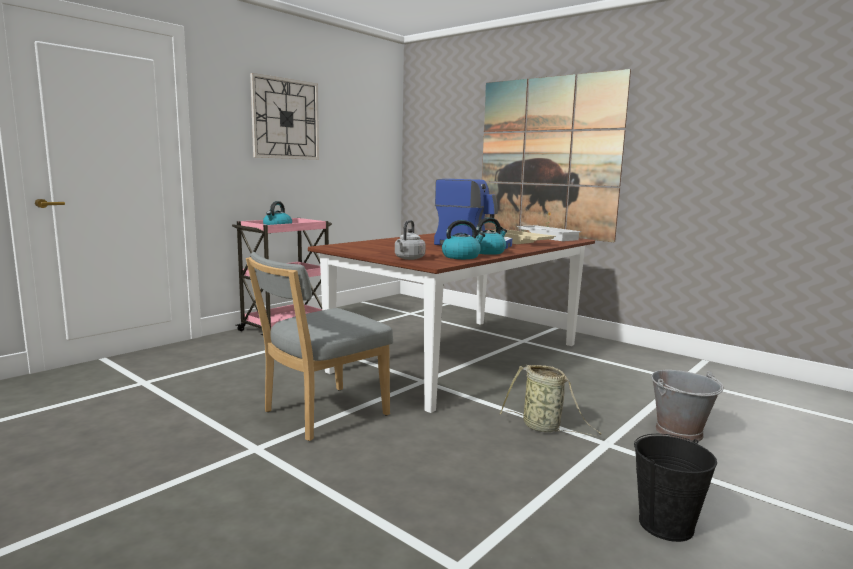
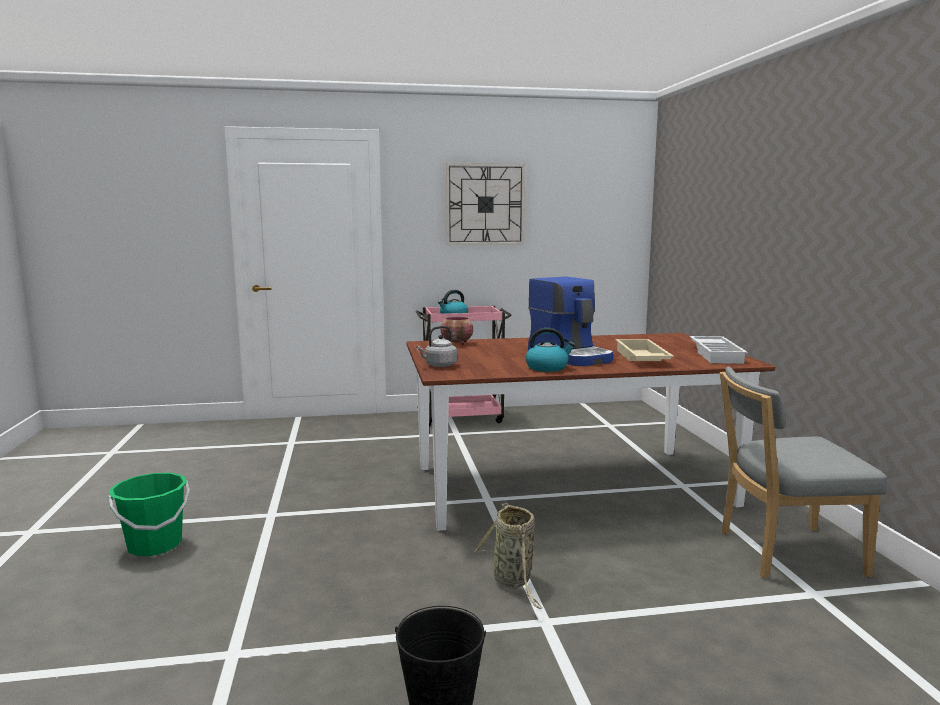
camera: 40 degrees right, 0 degrees up
grey chair [246,252,393,441] -> grey chair moved to [720,366,887,579]
kettle [442,220,485,259] -> none
picture [482,69,631,242] -> none
grey bucket [651,370,724,442] -> none
none -> green bucket [108,473,189,556]
none -> bowl [440,317,473,345]

